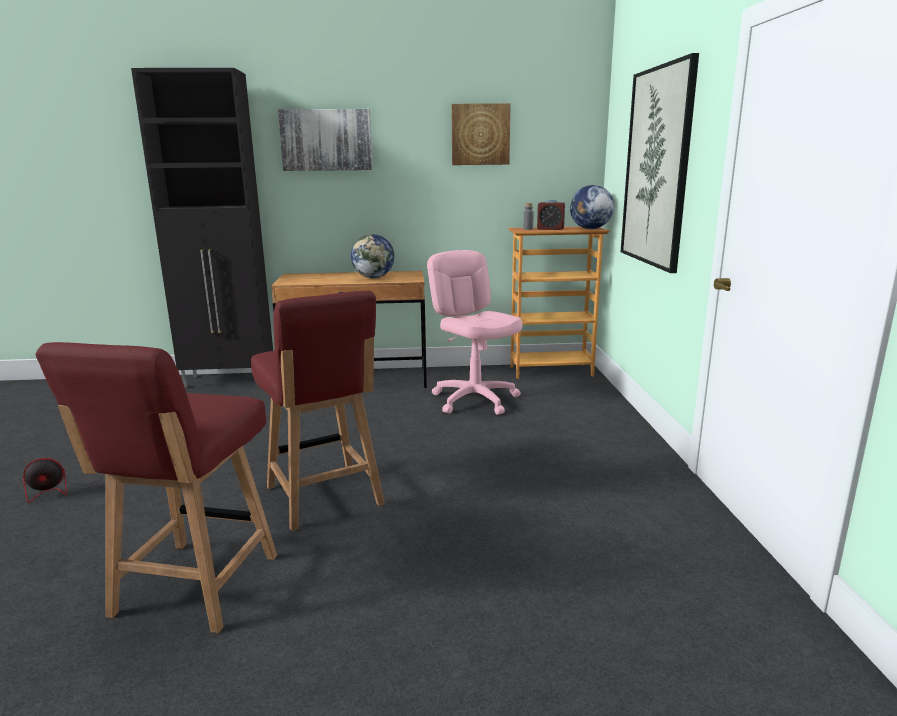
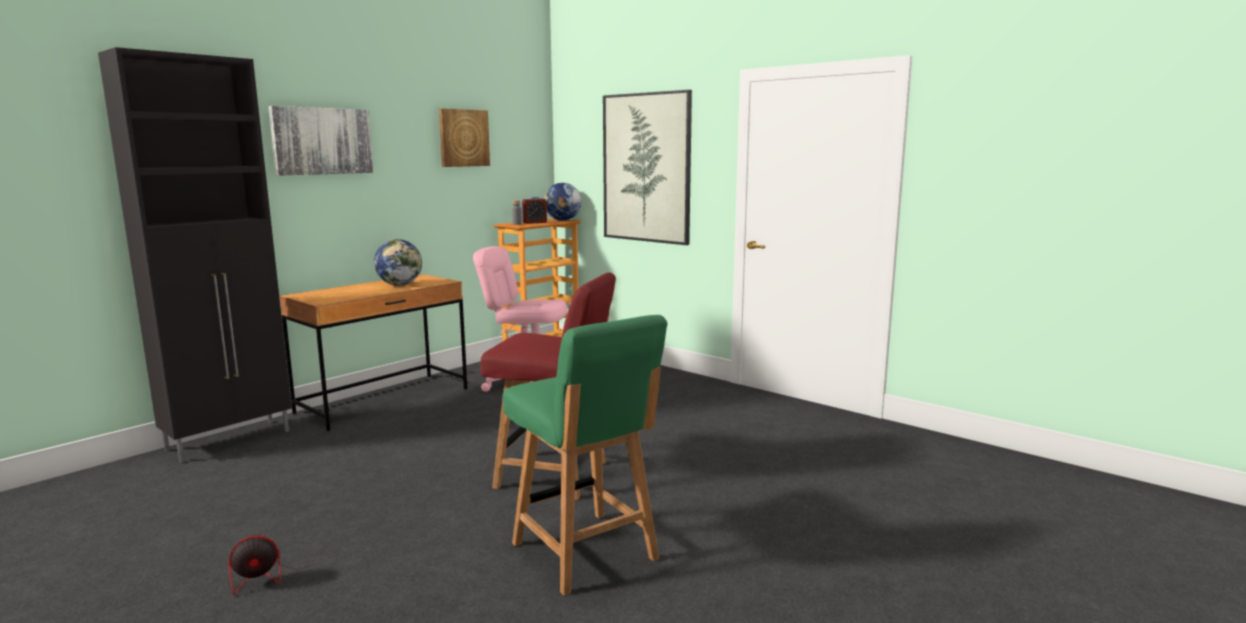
camera: 45 degrees left, 5 degrees down
fan [23,458,97,503] -> fan turned 45 degrees clockwise [228,533,321,594]
red chair [35,342,277,633] -> green chair [503,315,668,596]

